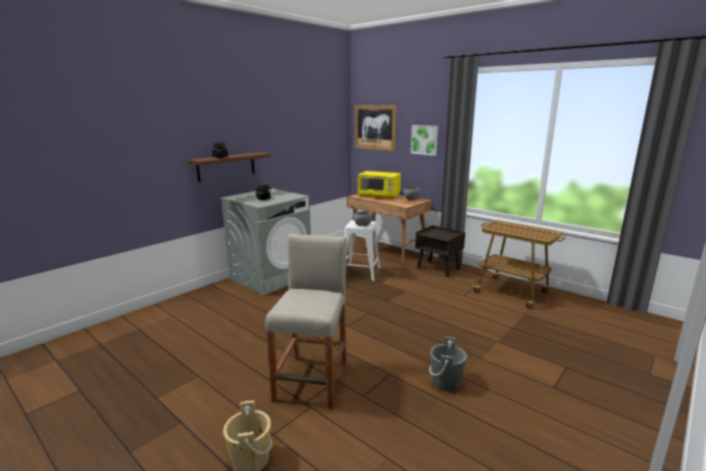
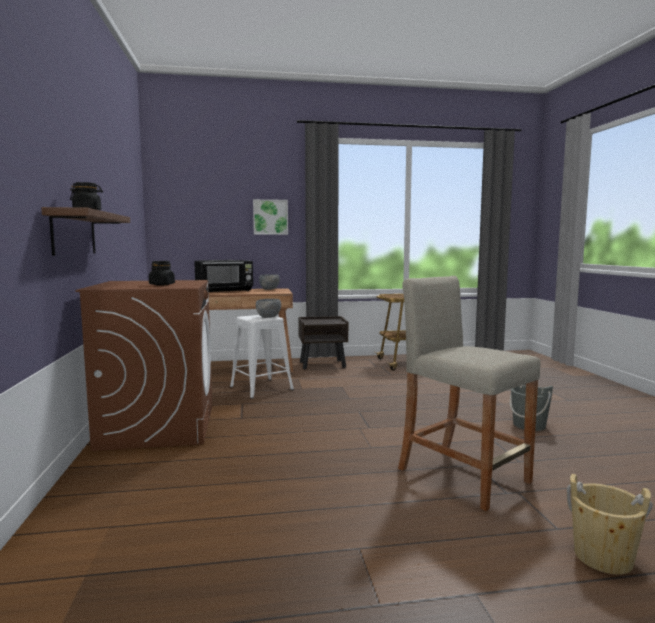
camera: 50 degrees left, 10 degrees down
grey washing machine [220,188,311,296] -> brown washing machine [75,280,212,451]
picture [355,105,397,152] -> none
yellow microwave [357,171,401,199] -> black microwave [194,260,253,292]

